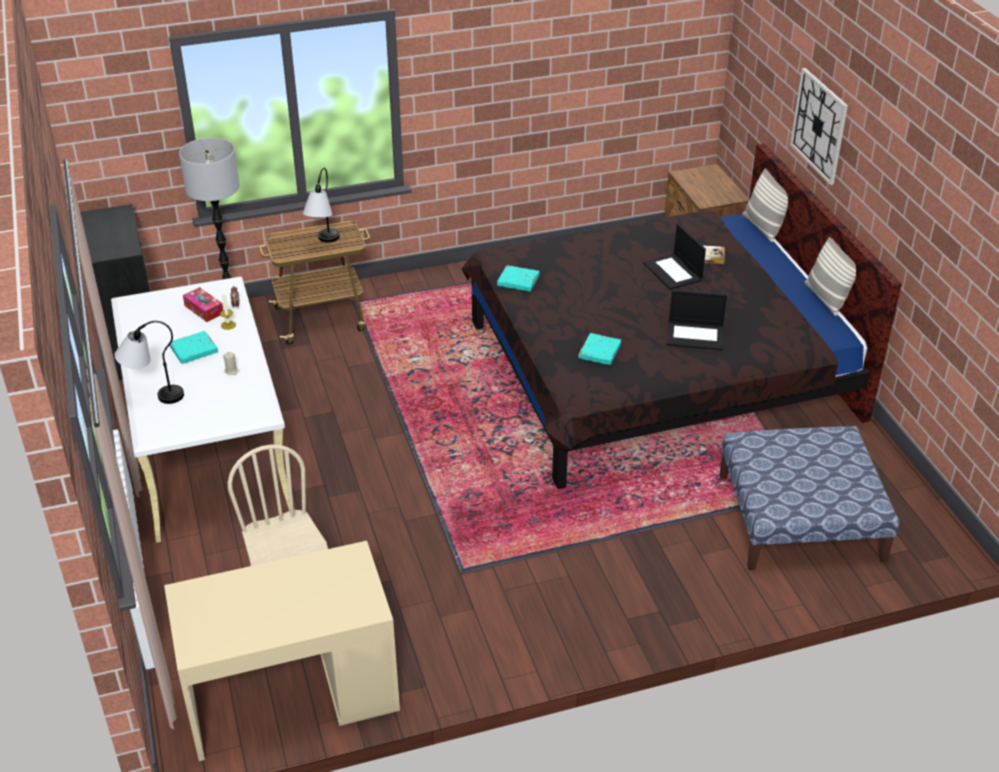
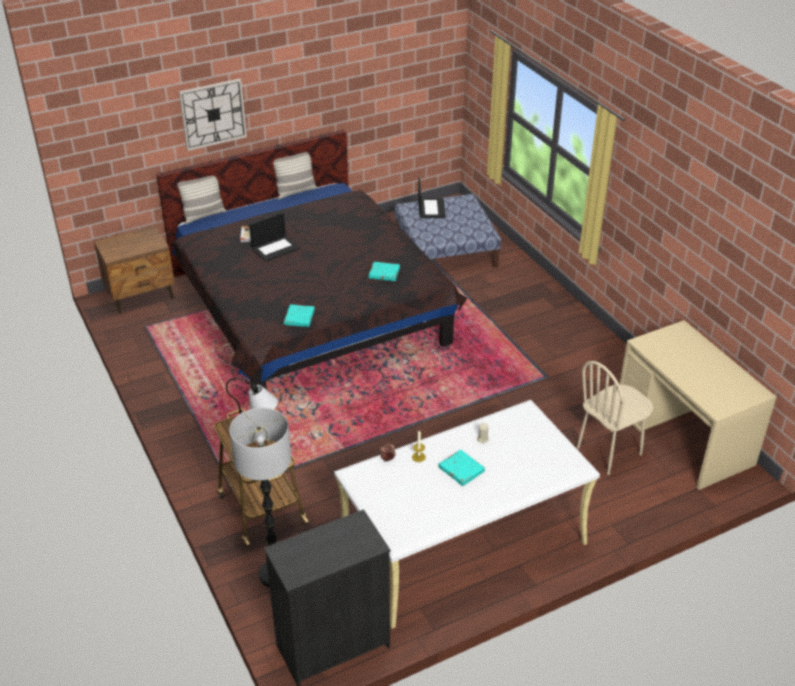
camera: 100 degrees left, 0 degrees up
table lamp [114,321,184,404] -> none
tissue box [183,287,223,322] -> none
laptop [667,290,727,350] -> laptop moved to [418,178,446,218]

